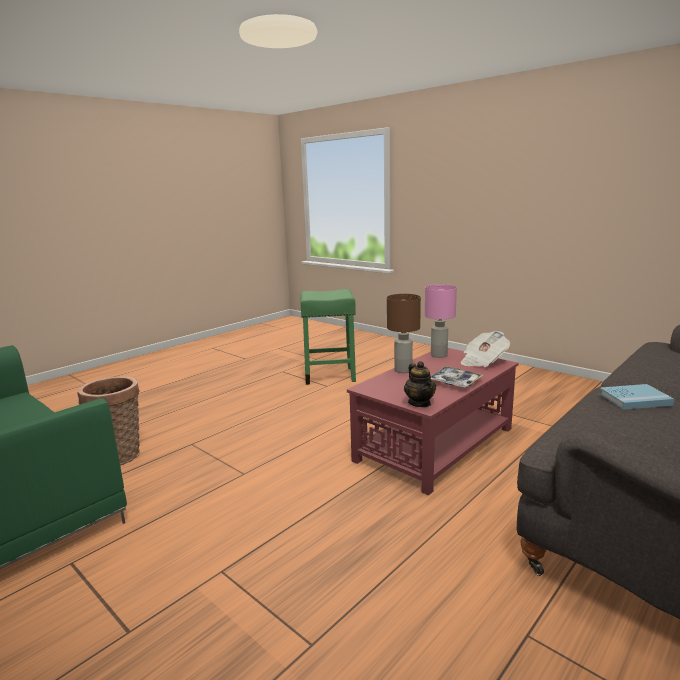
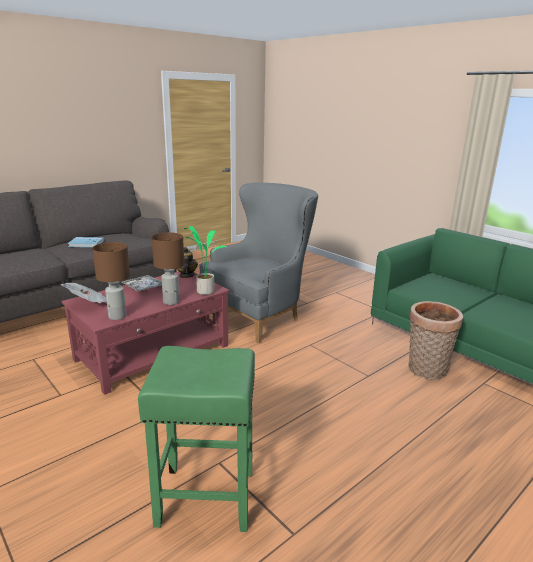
camera: 175 degrees left, 5 degrees up
pink table lamp [425,284,457,358] -> brown table lamp [92,242,130,320]
none -> potted plant [184,226,227,295]
none -> grey armchair [199,183,318,343]

